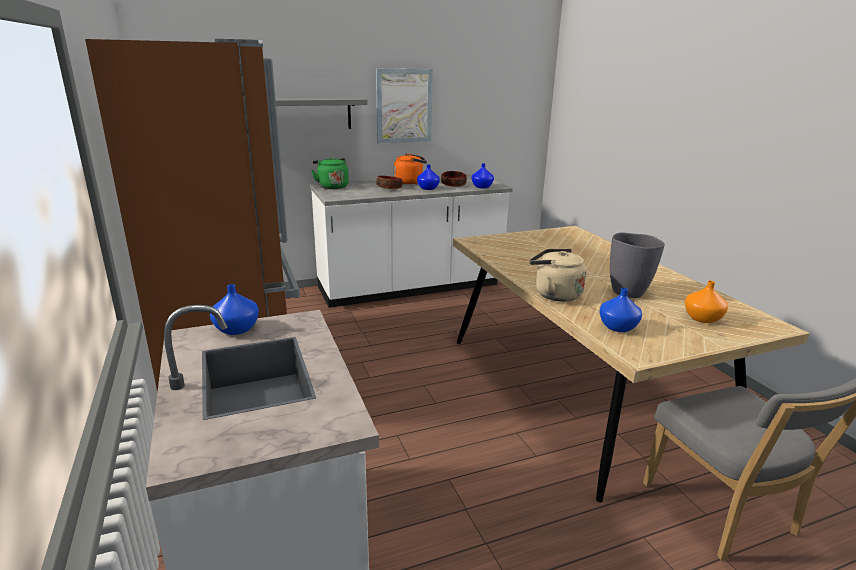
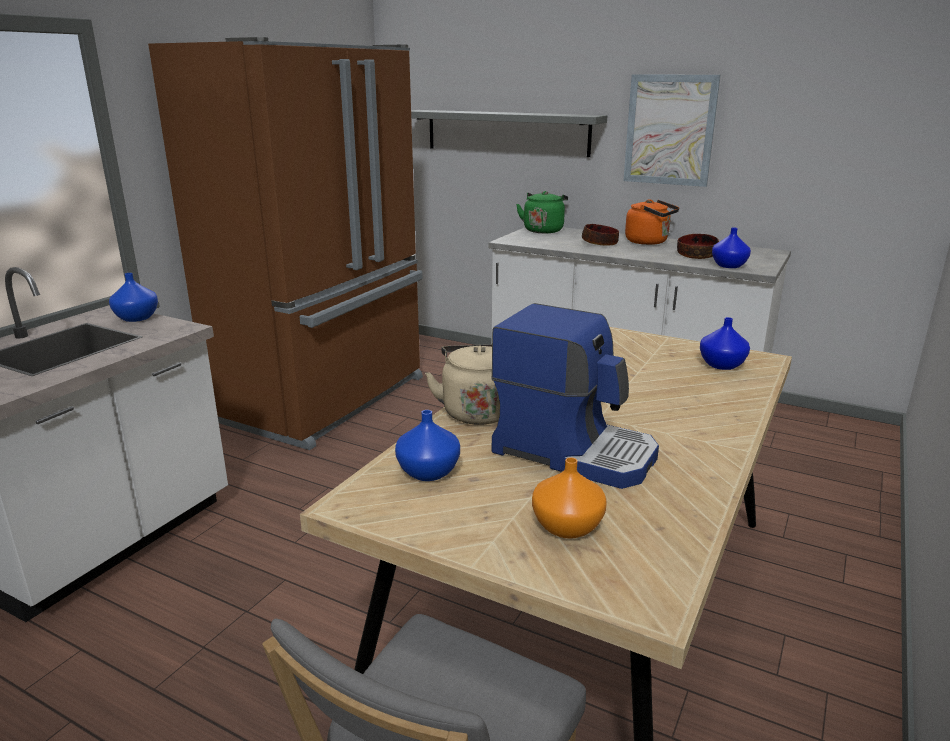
camera: 50 degrees right, 0 degrees up
blue vase [417,165,440,190] -> blue vase moved to [700,317,750,370]
grey vase [610,232,665,298] -> coffee machine [491,303,659,489]

